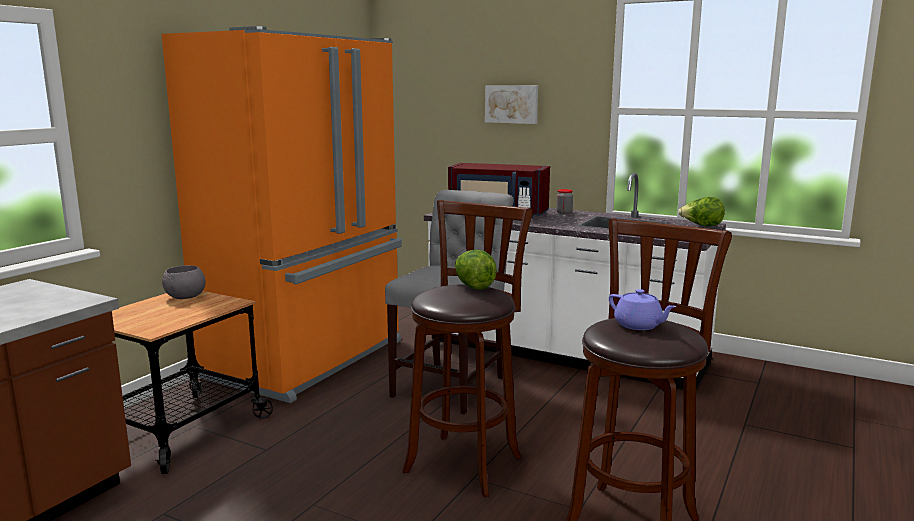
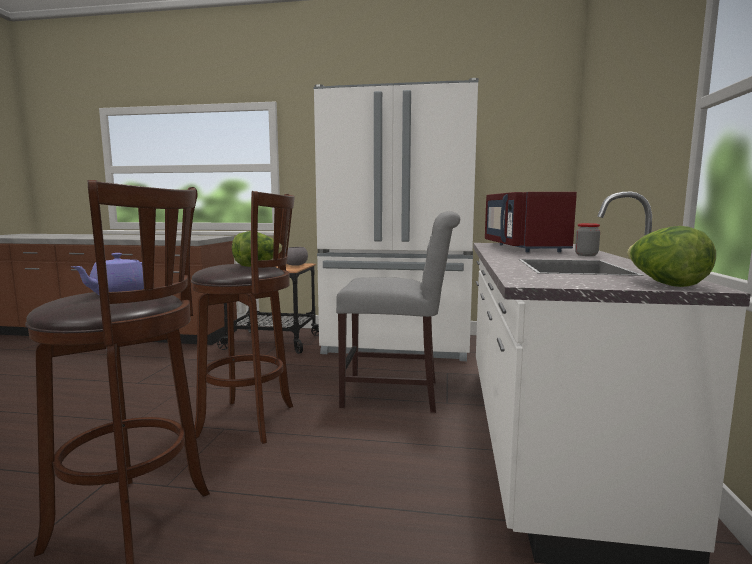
camera: 70 degrees right, 5 degrees down
orange fridge [161,26,402,403] -> white fridge [314,78,479,361]
picture [485,85,538,124] -> none

